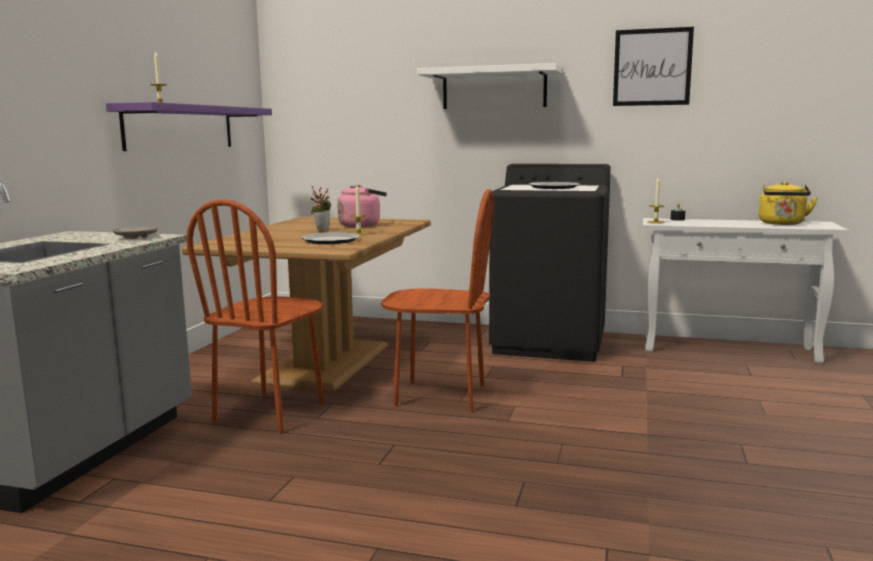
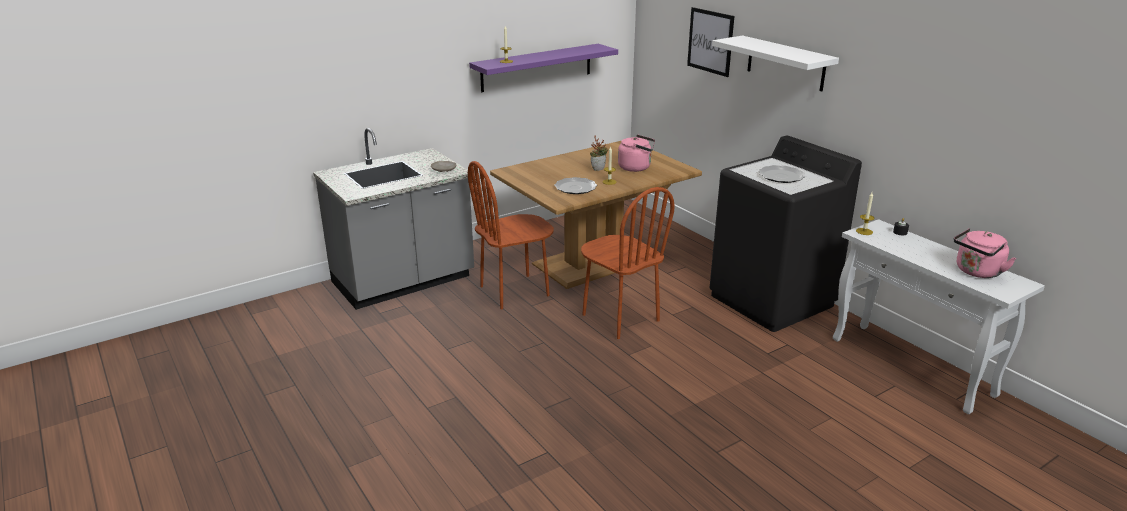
camera: 40 degrees right, 15 degrees up
picture [613,27,694,106] -> picture moved to [687,7,734,77]
yellow kettle [759,181,818,225] -> pink kettle [954,228,1016,278]

